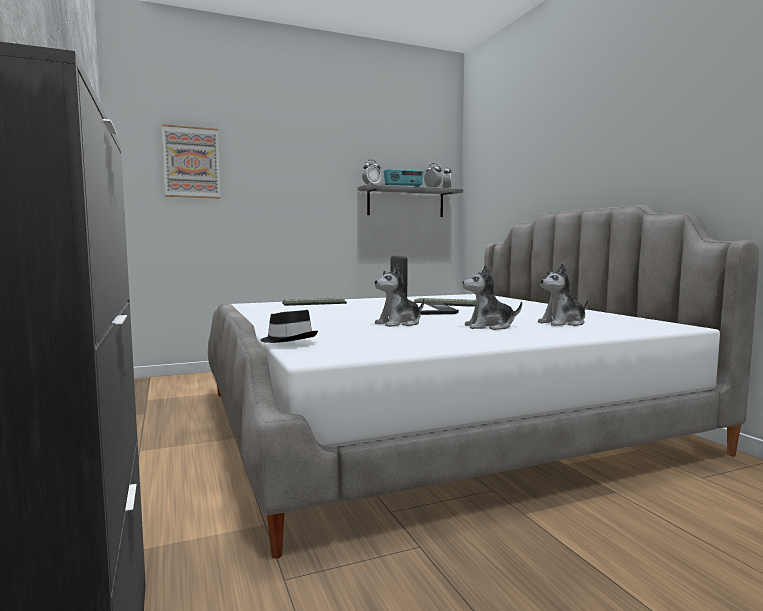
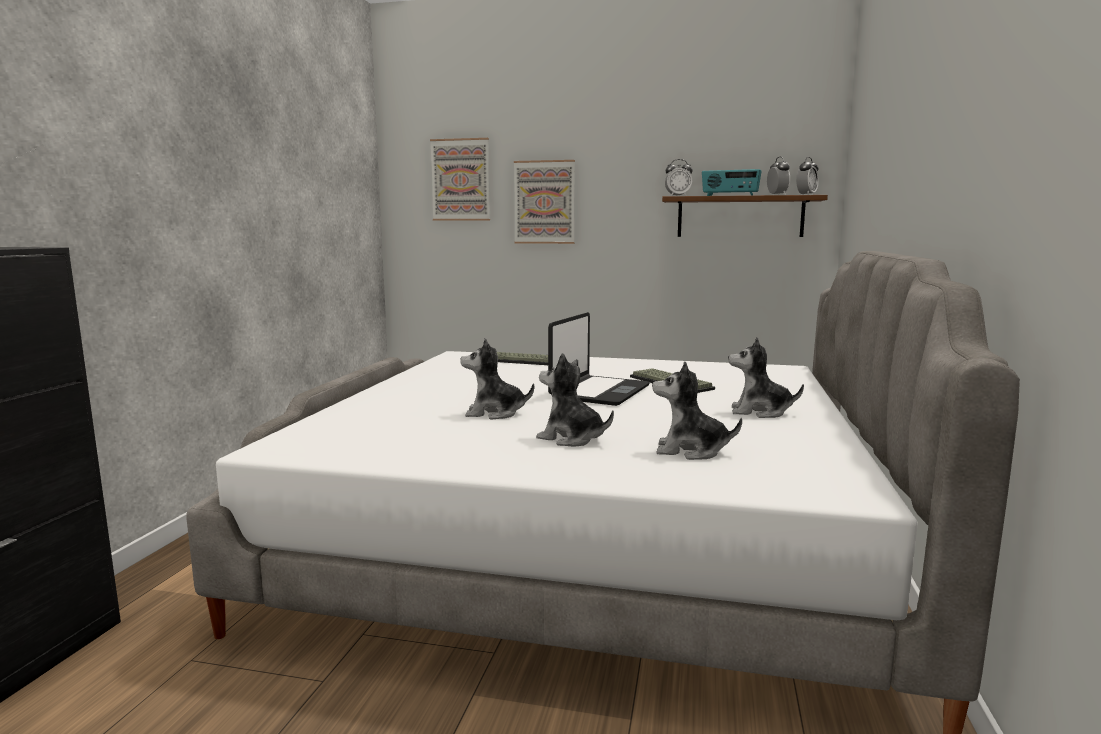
camera: 35 degrees right, 5 degrees up
black hat [260,310,318,343] -> none
grey shelf [358,184,463,217] -> brown shelf [662,195,828,237]
none -> picture [514,160,575,244]
none -> plush toy [728,338,804,418]

